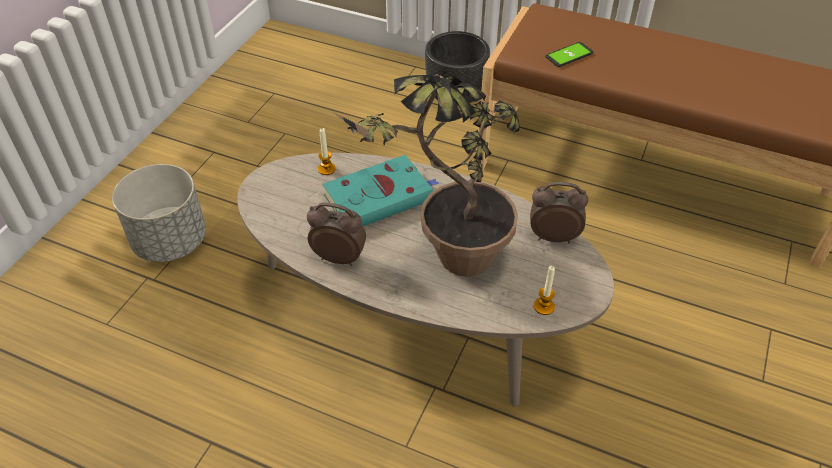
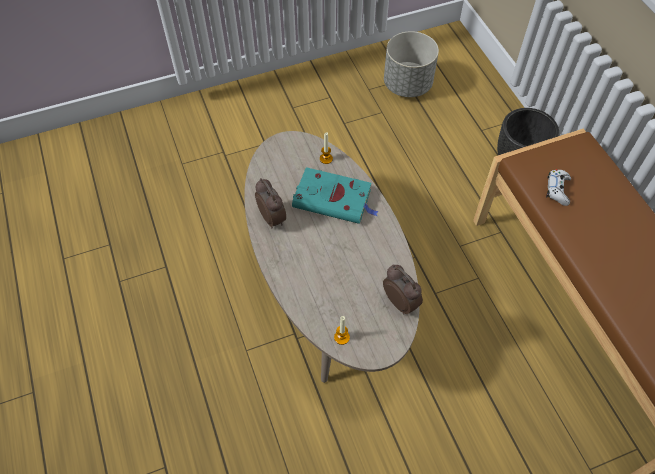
camera: 45 degrees right, 10 degrees up
grey planter [112,164,206,262] -> grey planter moved to [384,31,439,97]
potted plant [333,74,520,277] -> none
phone [545,42,593,67] -> white game controller [546,169,571,206]

